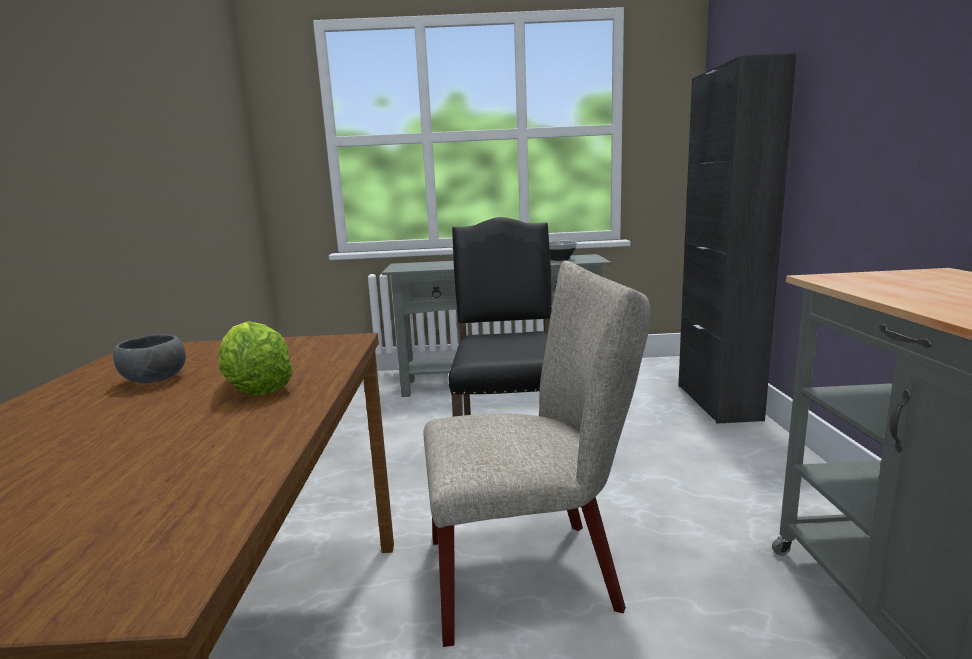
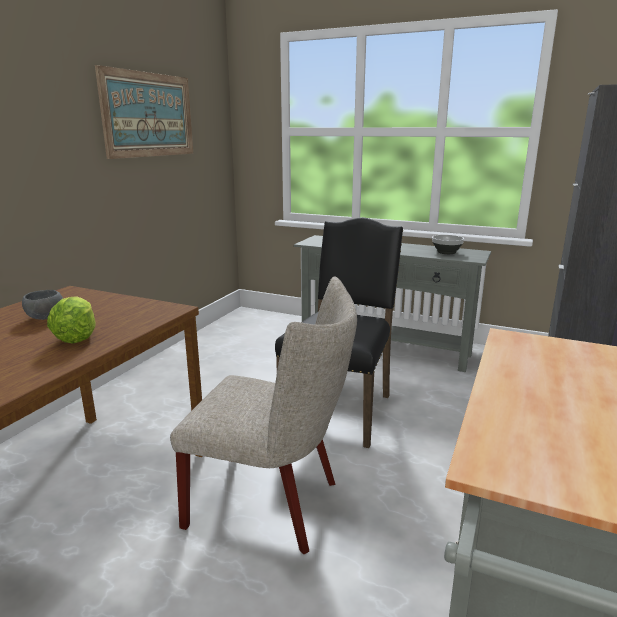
camera: 25 degrees right, 5 degrees up
none -> picture [95,65,193,159]

